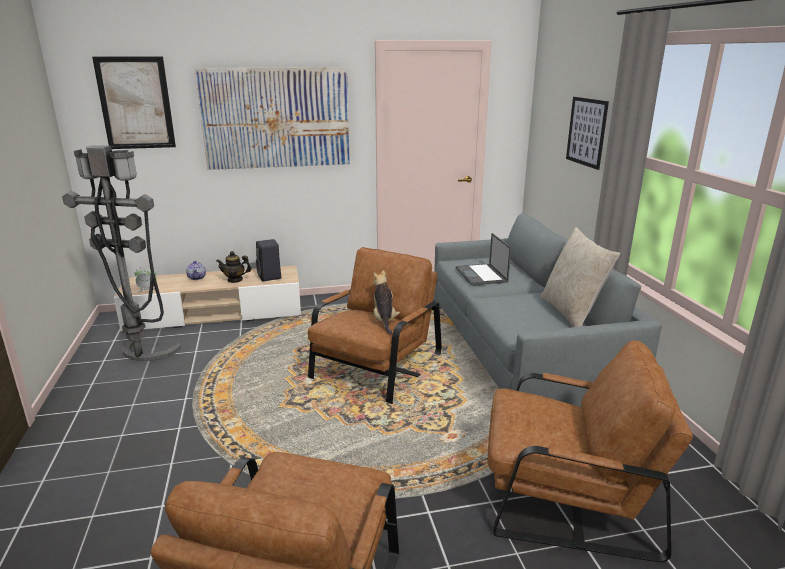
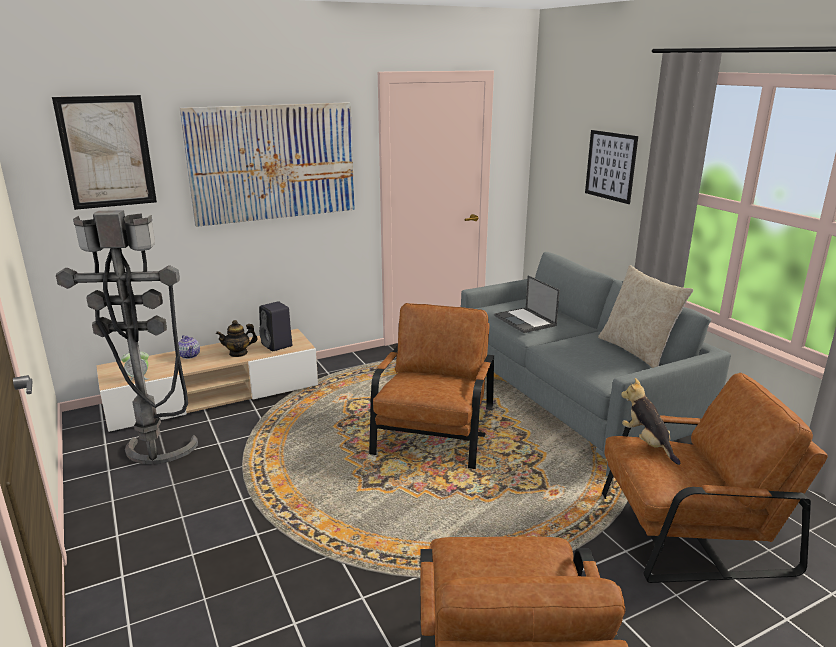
camera: 15 degrees left, 0 degrees up
plush toy [373,270,400,335] -> plush toy moved to [621,378,681,465]

